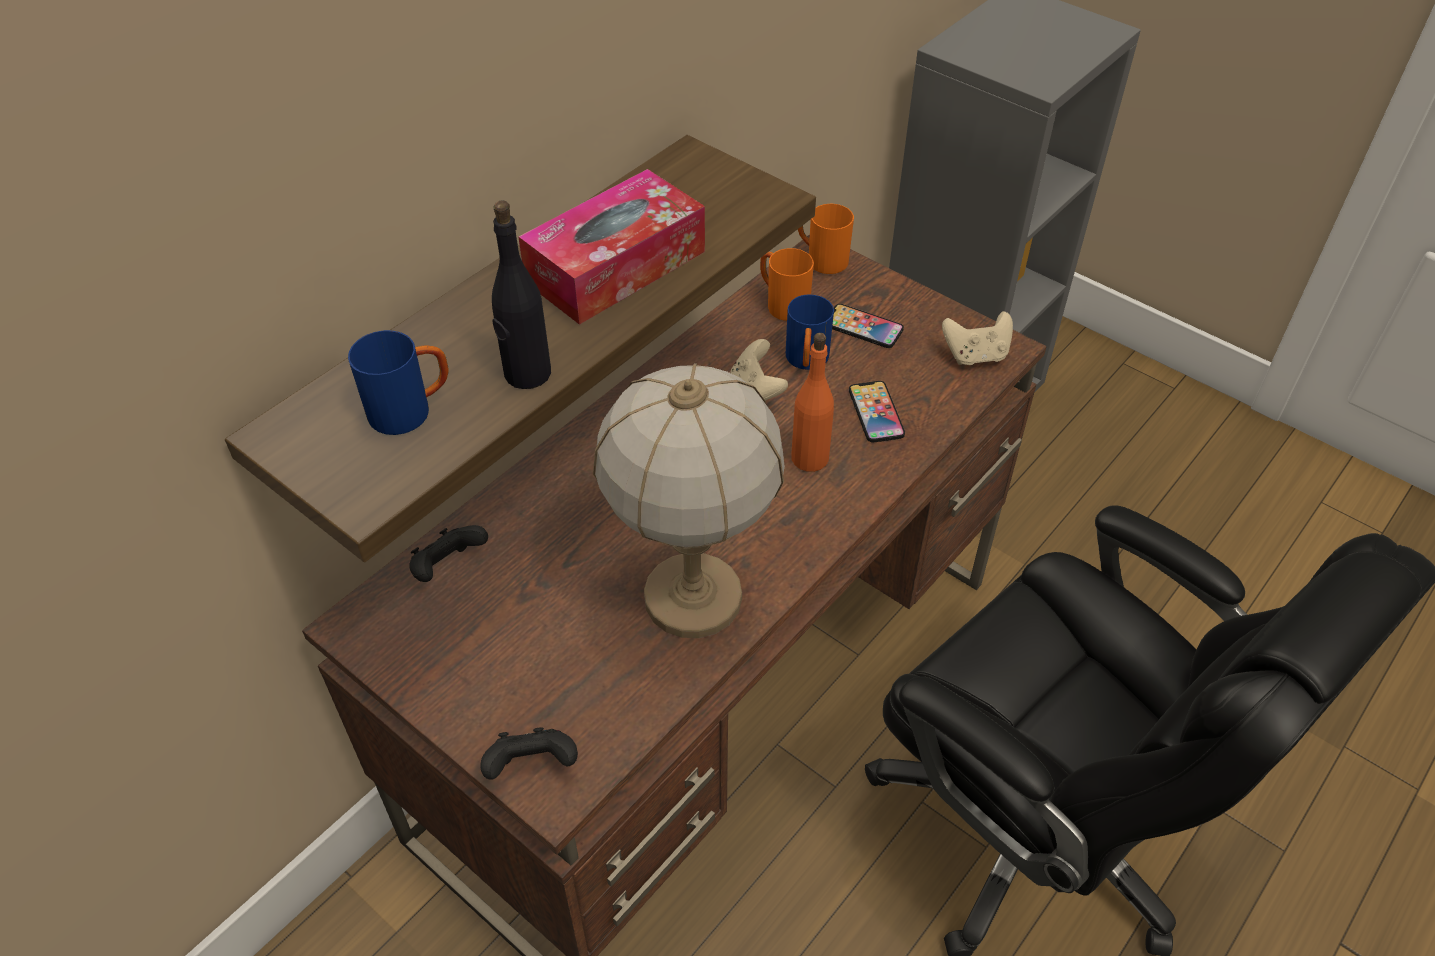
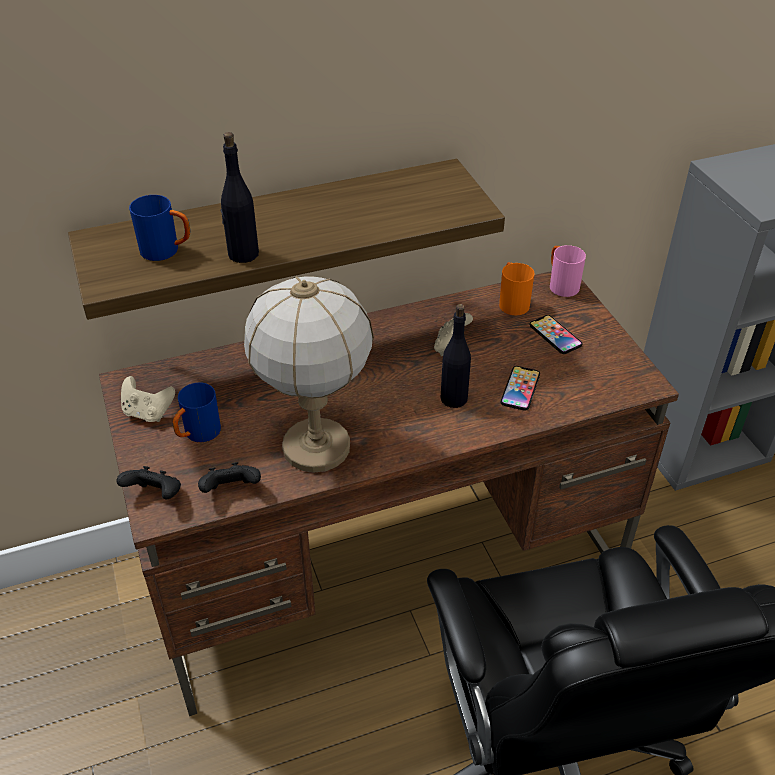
camera: 30 degrees right, 5 degrees down
black game controller [409,525,488,582] -> black game controller moved to [198,462,261,493]
tissue box [518,169,705,325] -> none
blue mug [786,295,834,370] -> blue mug moved to [173,382,221,442]
orange bottle [791,333,834,472] -> black bottle [441,304,471,408]
orange mug [798,204,854,274] -> pink mug [550,245,586,297]
beige game controller [942,311,1013,365] -> beige game controller moved to [121,376,175,422]

